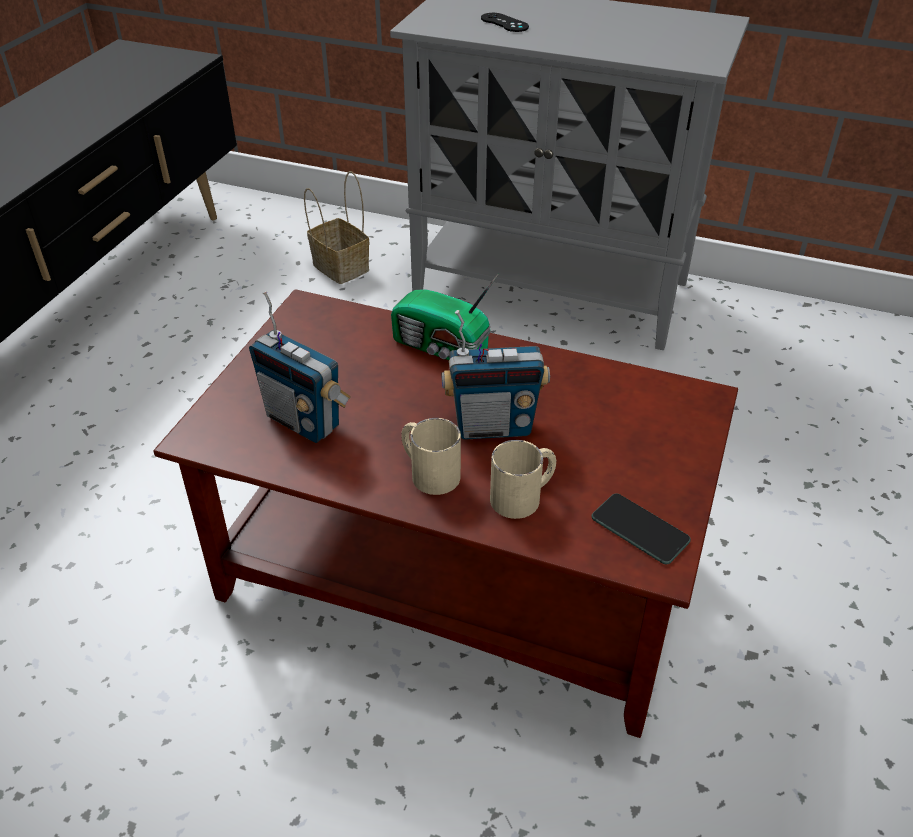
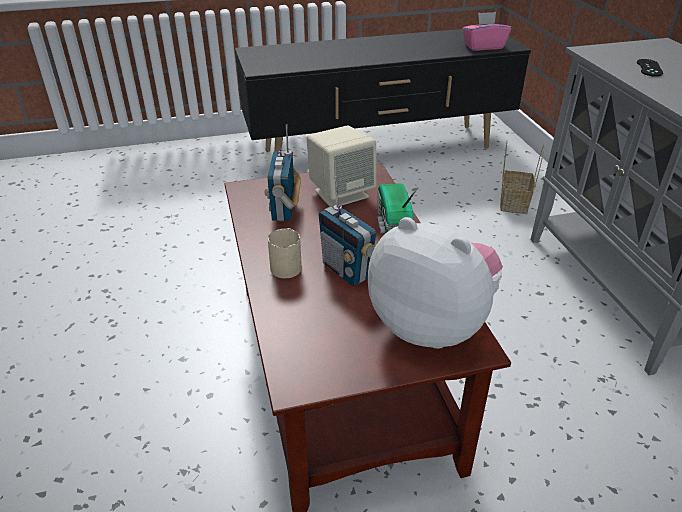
camera: 55 degrees right, 5 degrees down
beige mug [490,440,556,519] -> none
phone [591,493,691,565] -> none
none -> beige speaker [307,125,377,207]
none -> plush toy [368,217,503,349]
none -> pink tissue box [463,12,511,51]

